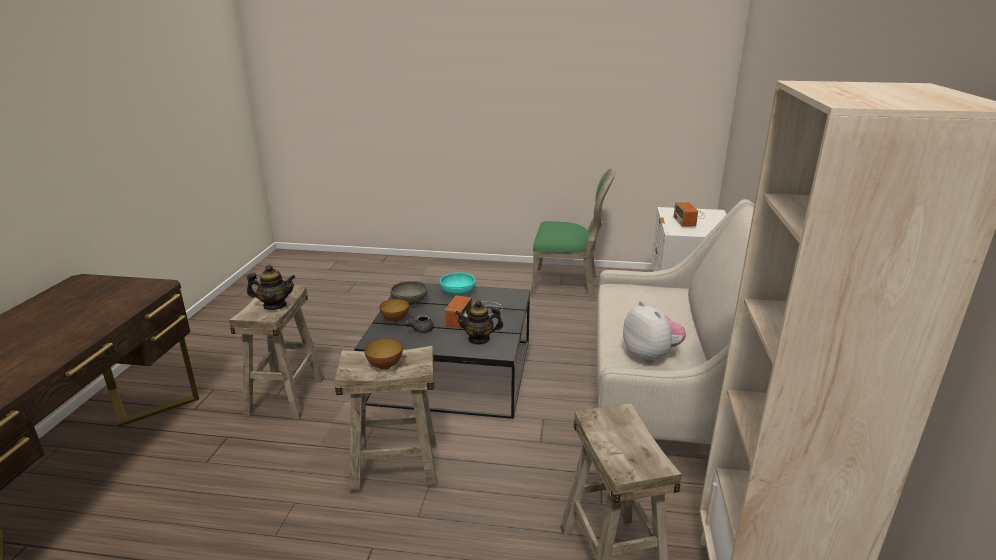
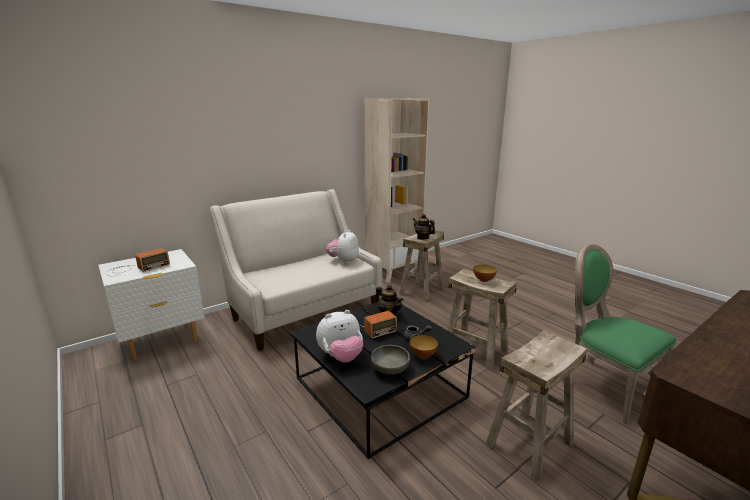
camera: 135 degrees left, 5 degrees down
teapot [247,265,296,310] -> teapot moved to [413,214,435,240]
turquoise bowl [439,272,476,296] -> plush toy [316,310,363,363]
green chair [530,169,616,298] -> green chair moved to [562,244,676,424]

